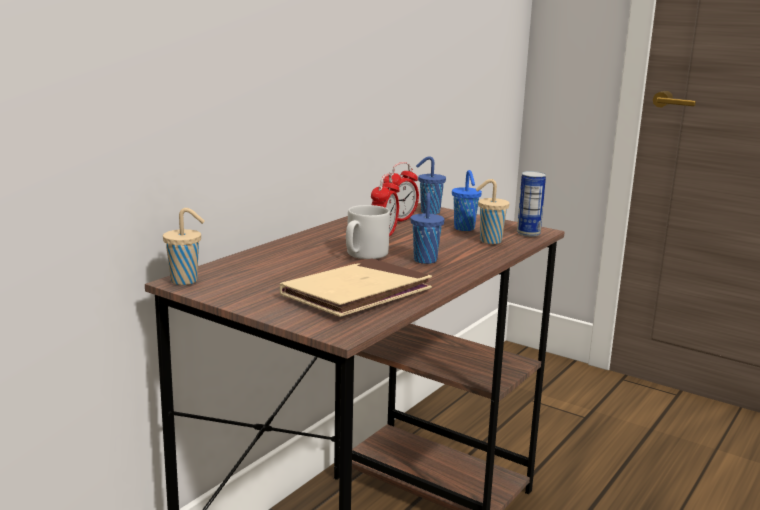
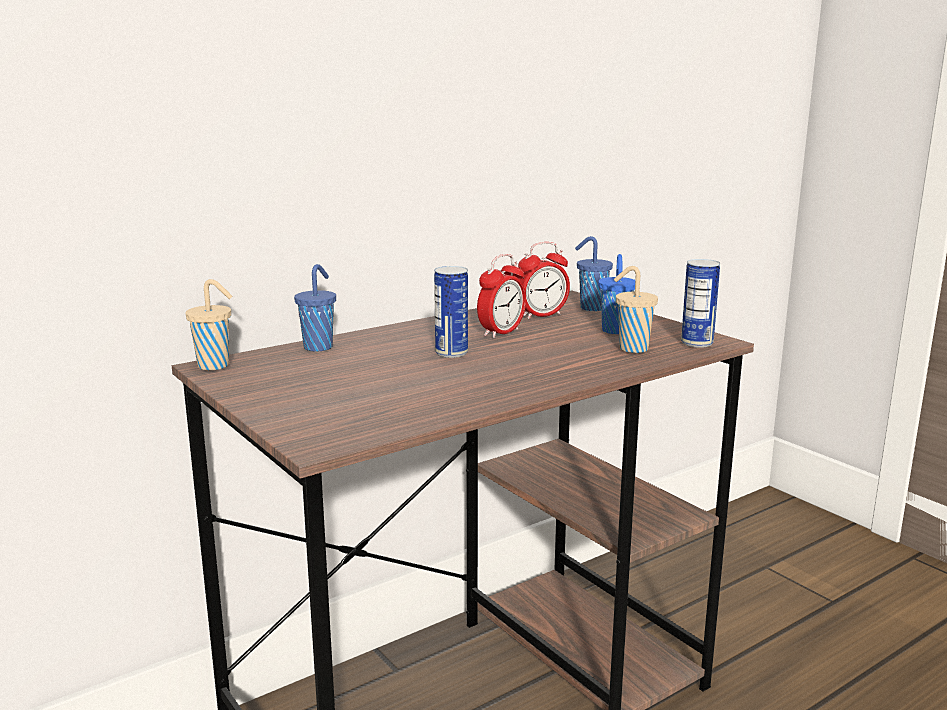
camera: 20 degrees right, 0 degrees up
beige book [280,258,432,317] -> none
grey mug [346,205,390,259] -> can [434,266,468,358]
blue cup [411,192,444,264] -> blue cup moved to [294,264,336,352]

